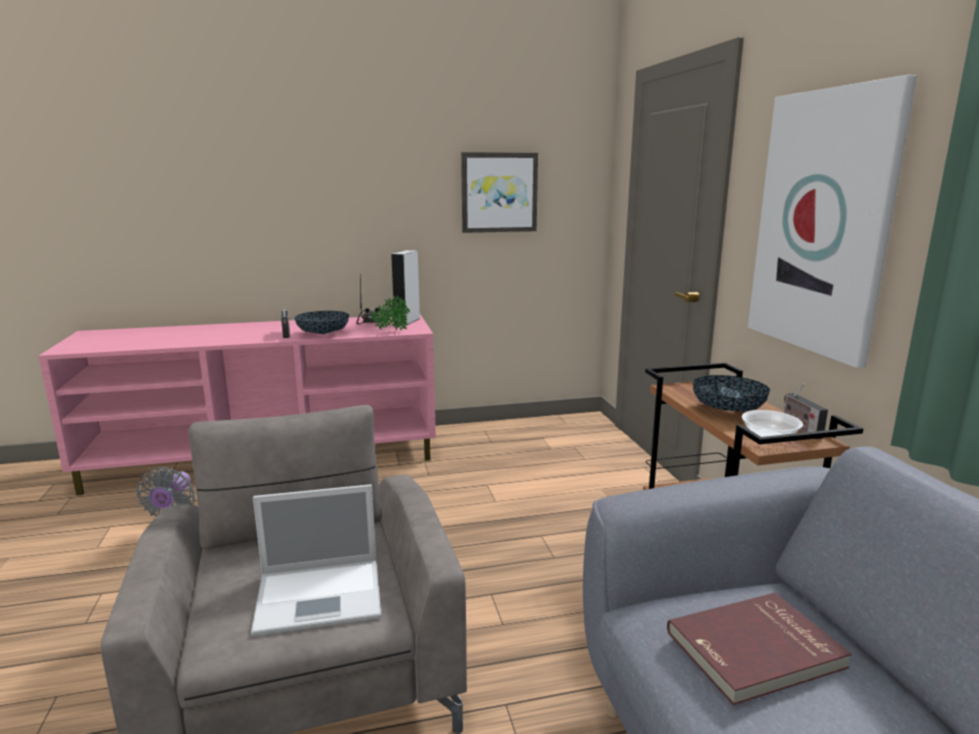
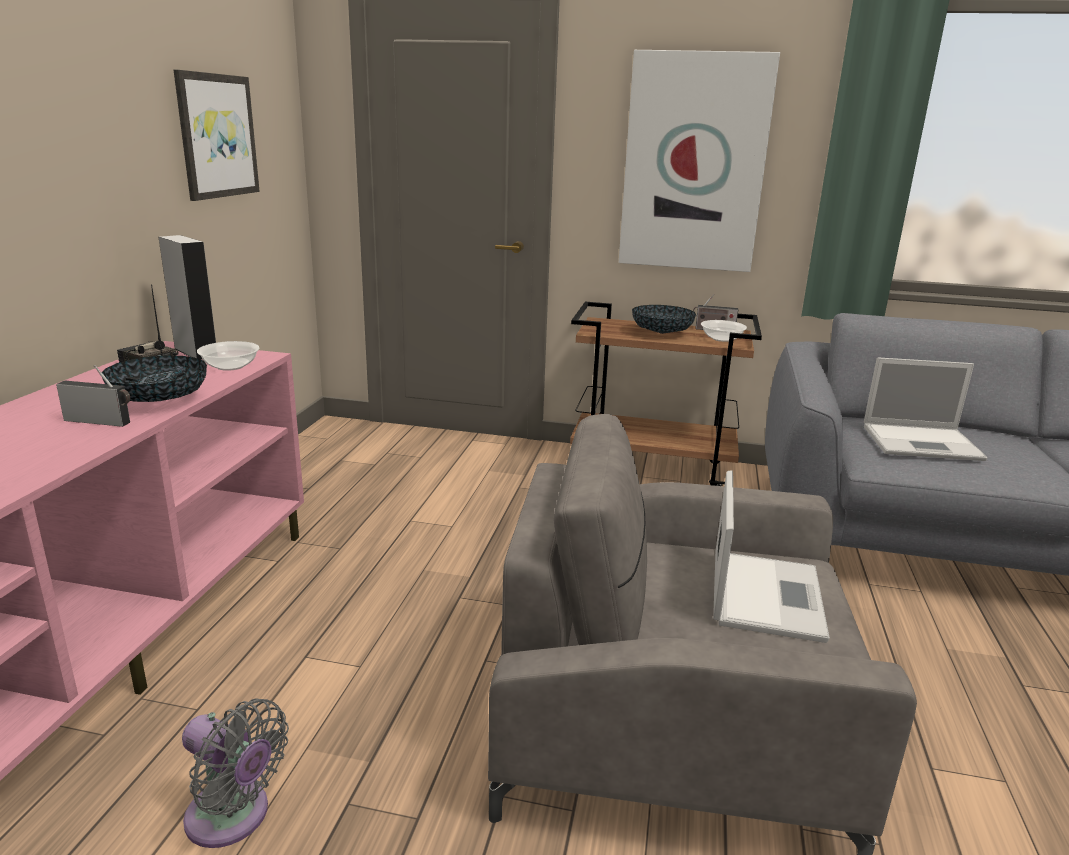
camera: 65 degrees left, 5 degrees up
potted plant [370,295,410,331] -> bowl [197,341,259,371]
red book [667,593,852,705] -> laptop [864,357,987,461]

